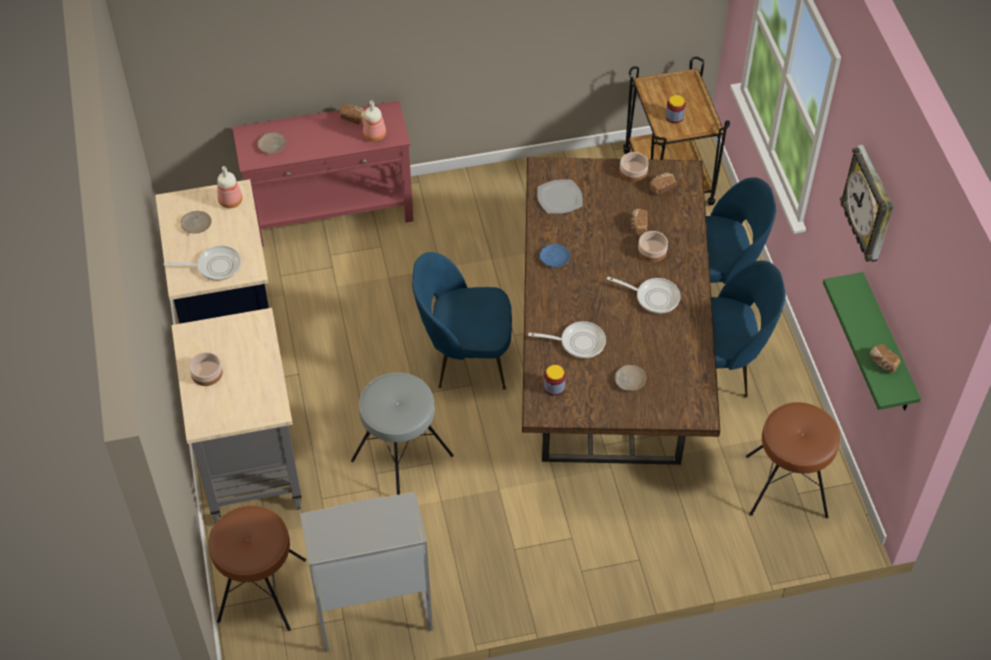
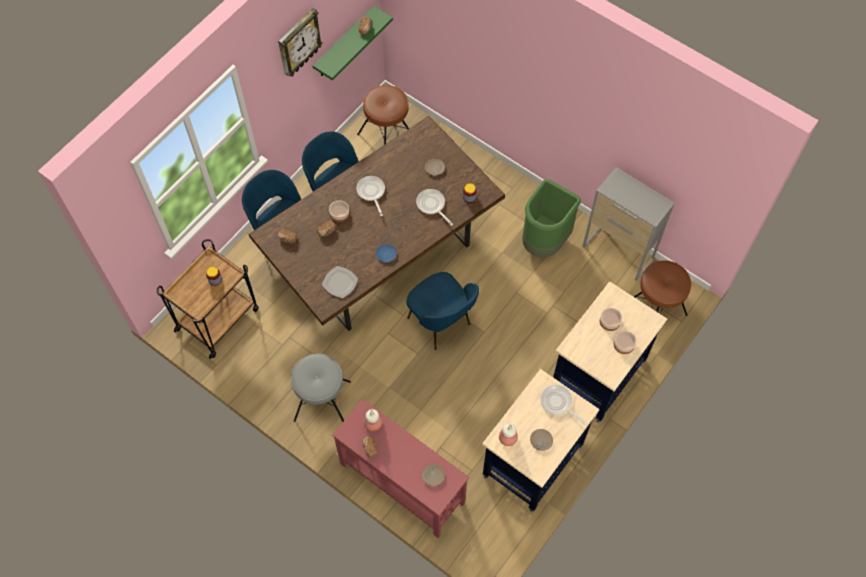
camera: 130 degrees left, 10 degrees up
grey cart [171,308,302,523] -> blue cart [553,281,667,423]
grey stool [351,373,454,495] -> grey stool moved to [291,354,351,422]
bowl [620,152,649,182] -> bowl moved to [600,308,622,331]
none -> green trash can [522,179,581,257]

